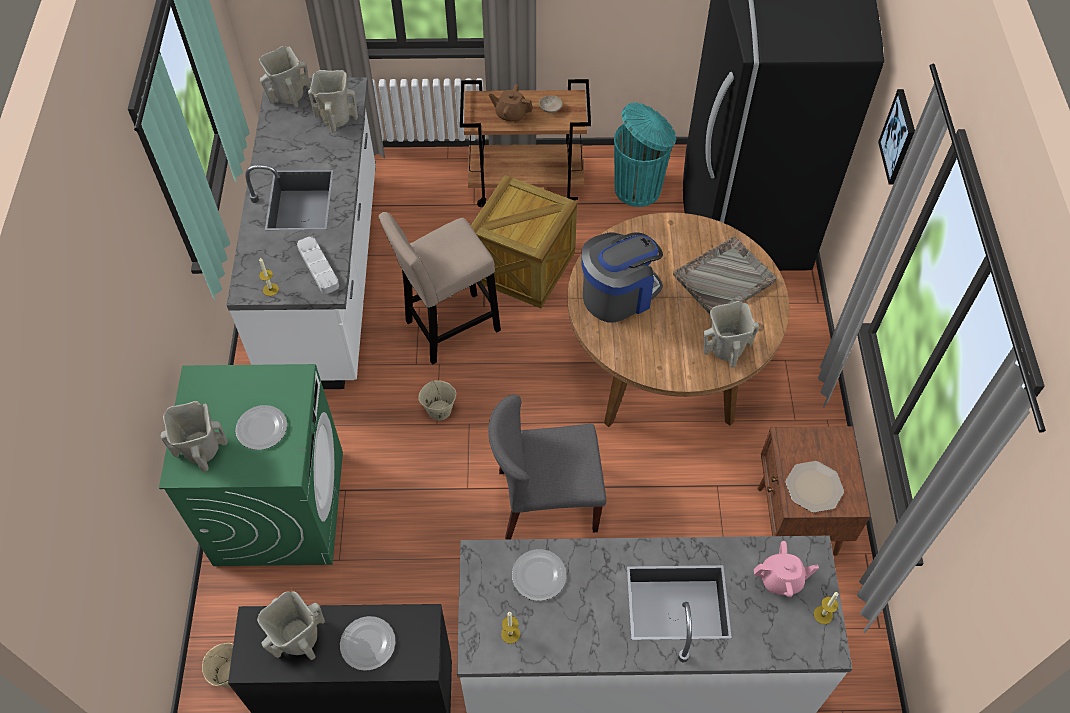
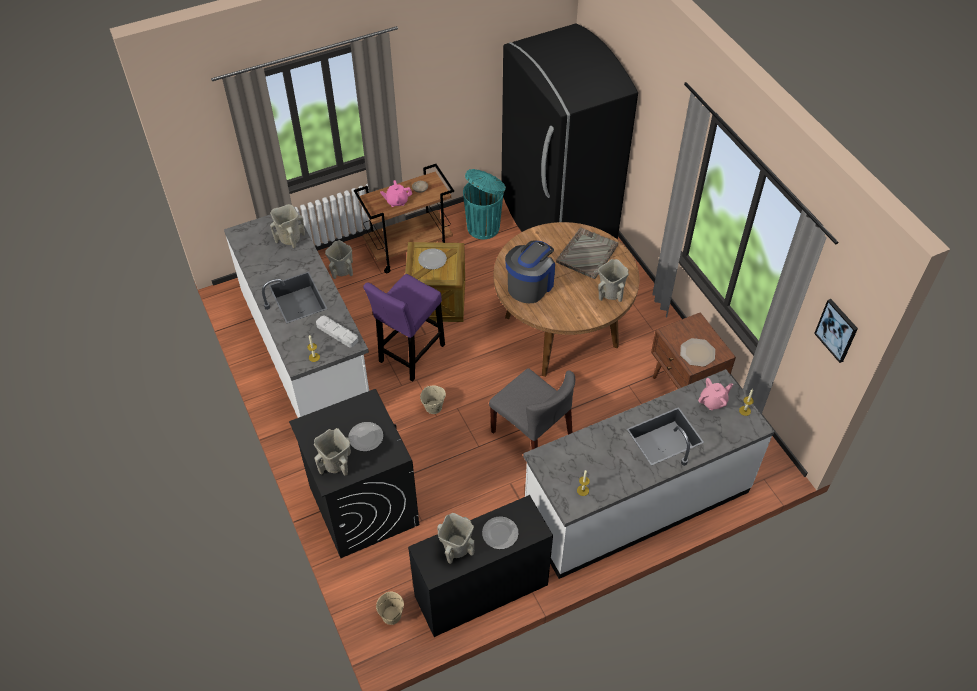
camera: 25 degrees left, 5 degrees down
green washing machine [159,364,343,566] -> black washing machine [289,389,419,558]
beige vase [259,46,310,107] -> beige vase moved to [325,240,353,279]
beige stool [379,212,501,365] -> purple stool [363,274,445,382]
grey chair [488,395,606,539] -> grey chair turned 105 degrees counterclockwise [489,368,575,449]
brown teapot [489,84,533,123] -> pink teapot [380,180,412,207]
plate [512,549,567,601] -> plate moved to [418,248,447,270]
picture [878,89,915,185] -> picture moved to [814,299,858,363]

